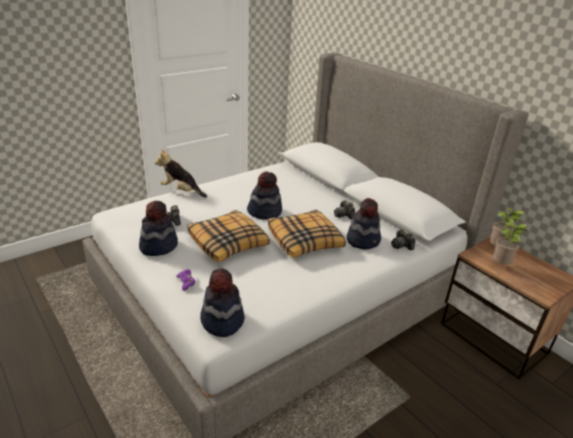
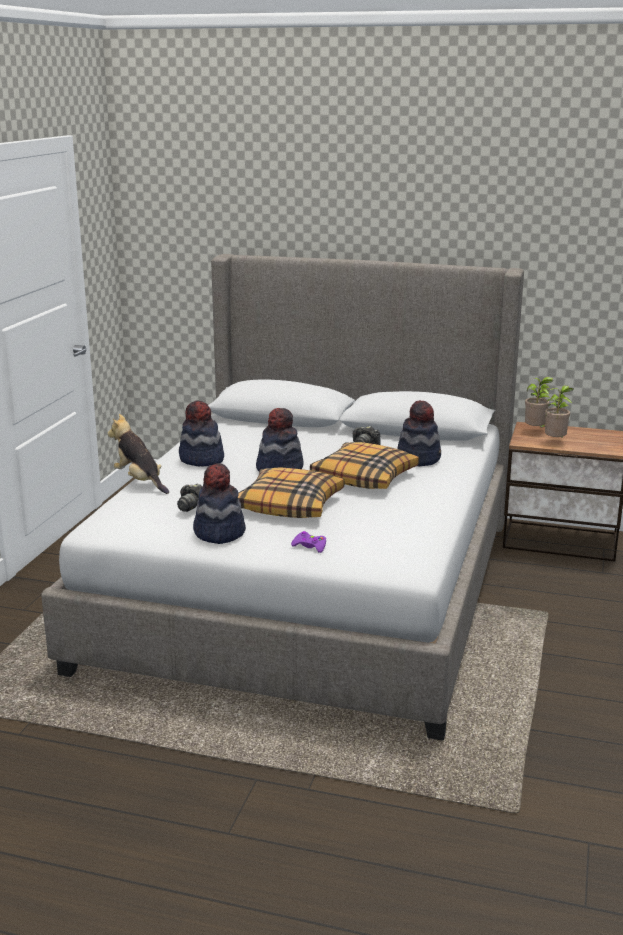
camera: 35 degrees left, 10 degrees down
plush toy [154,149,207,198] -> plush toy turned 60 degrees clockwise [108,414,169,494]
hat [200,268,245,337] -> hat moved to [179,401,224,466]
camera [391,229,415,250] -> none

